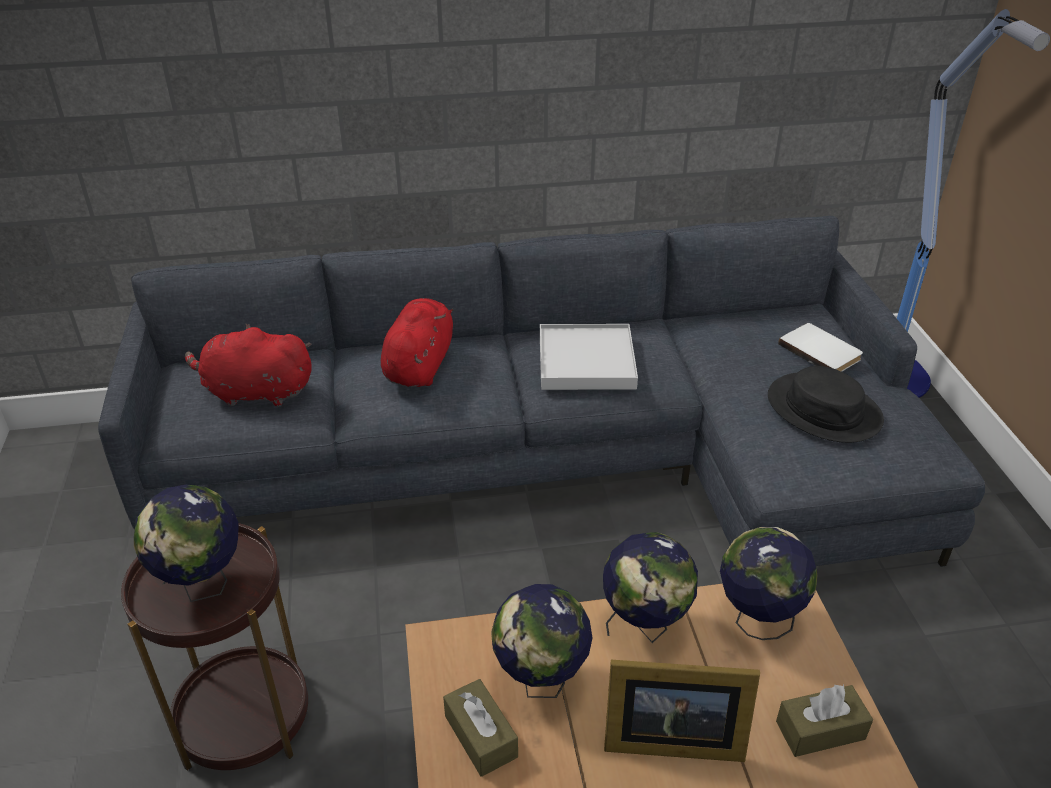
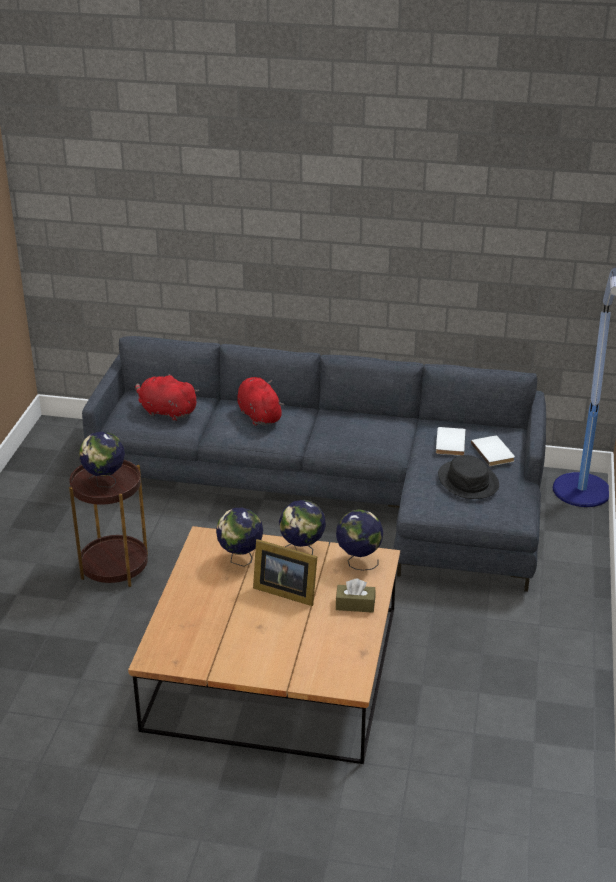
camera: 20 degrees right, 5 degrees down
red plush toy [381,298,454,387] -> red plush toy turned 60 degrees counterclockwise [237,377,284,426]
brown tissue box [443,679,518,777] -> none
white tray [540,324,638,390] -> none
none -> white book [436,427,466,456]

